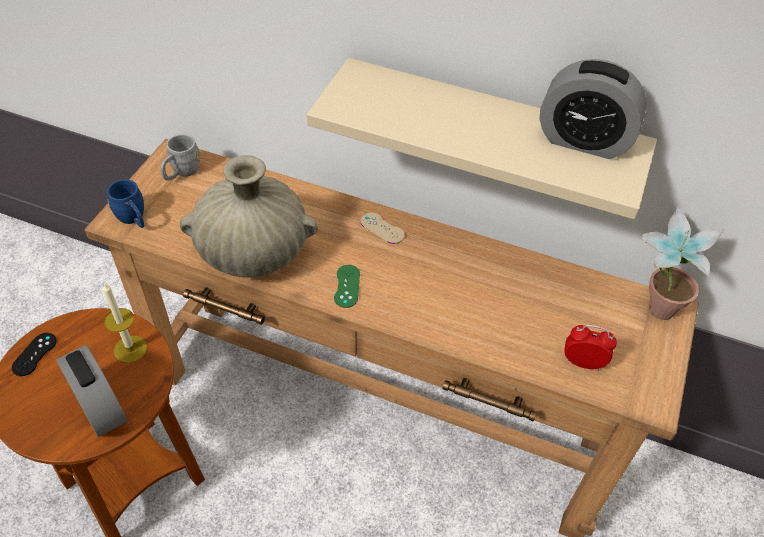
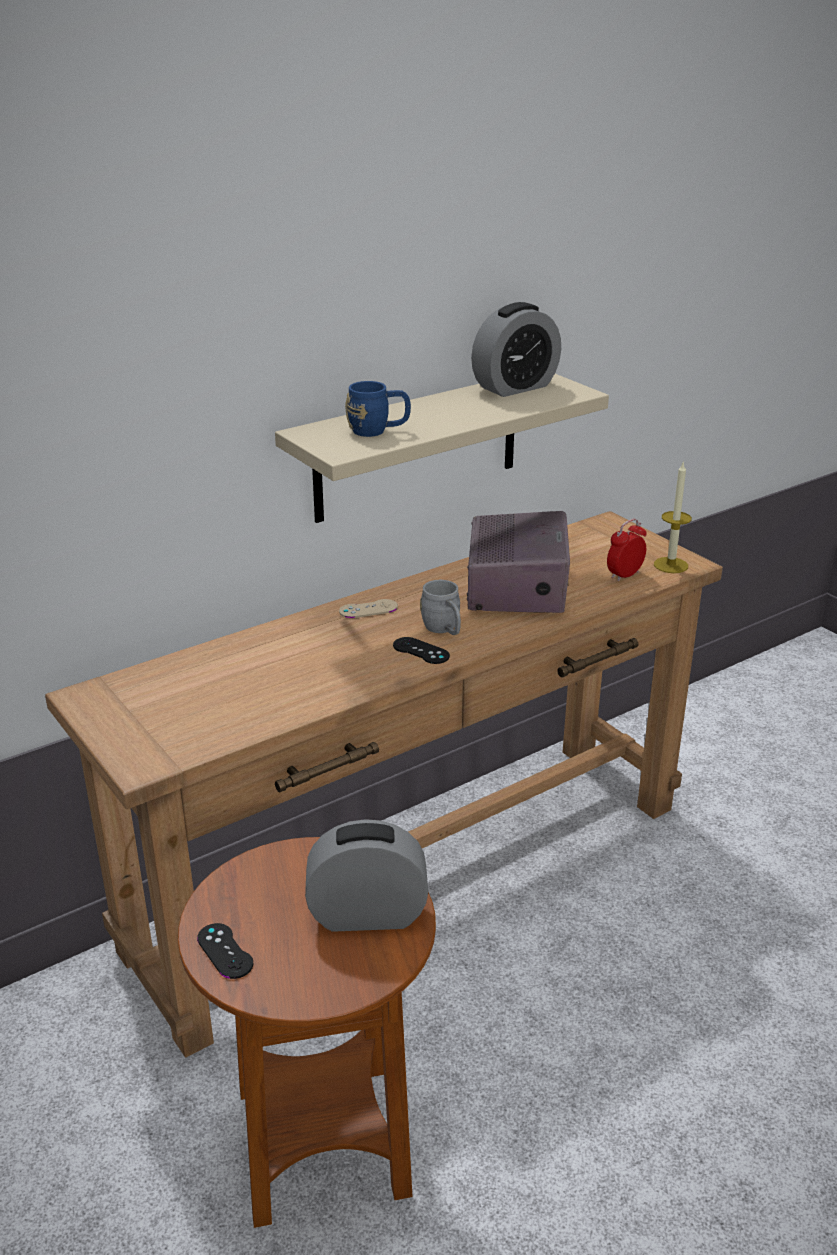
camera: 55 degrees left, 20 degrees down
candle [103,283,147,363] -> candle moved to [654,463,692,573]
blue mug [107,179,144,228] -> blue mug moved to [345,381,411,437]
grey mug [161,134,200,181] -> grey mug moved to [420,580,461,635]
beige vase [180,155,318,278] -> none
green game controller [334,265,360,308] -> black game controller [393,637,450,664]
potted plant [638,207,724,320] -> none
none -> radio [467,511,570,613]

